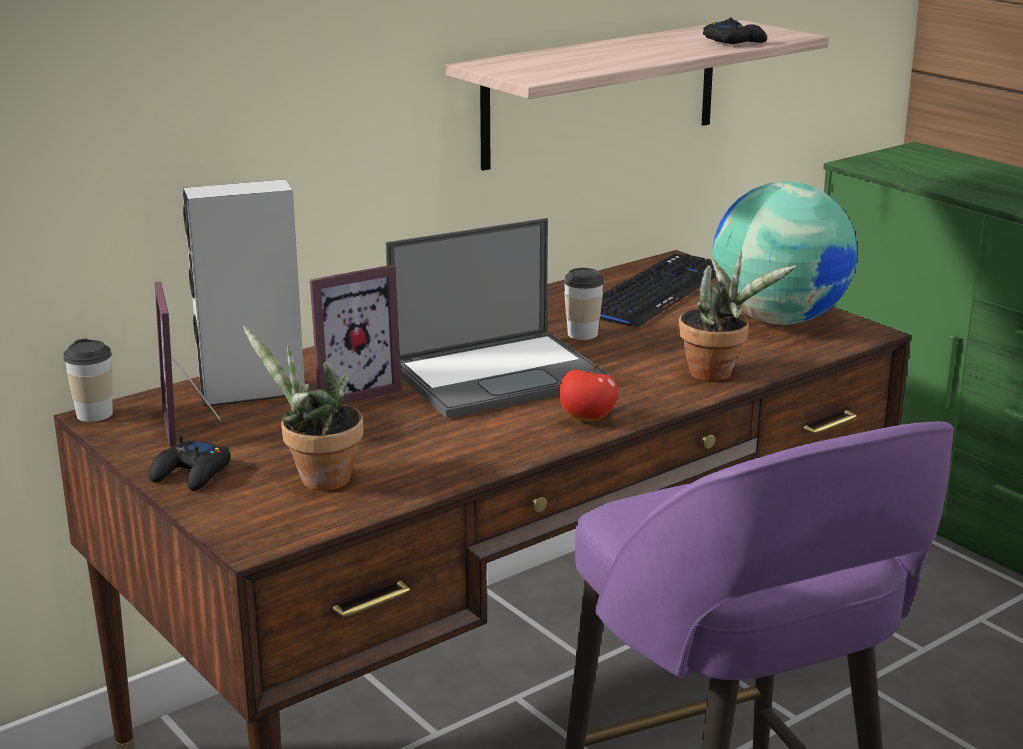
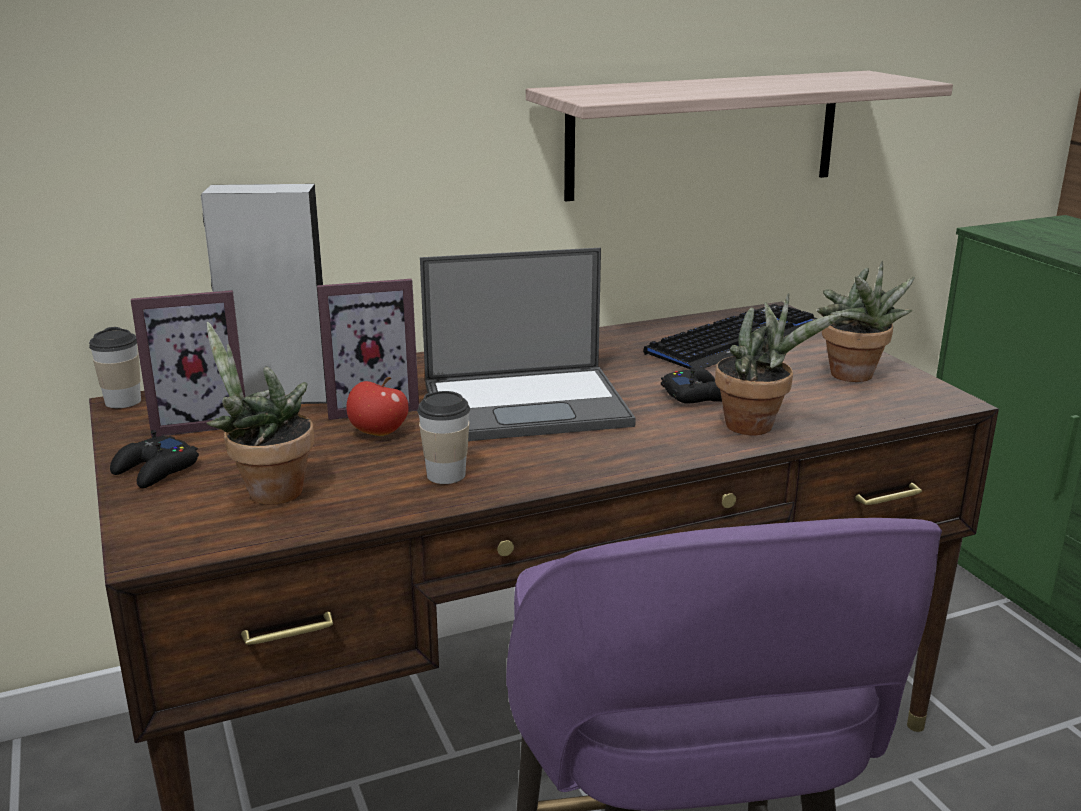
camera: 15 degrees right, 0 degrees up
picture frame [155,282,221,447] -> picture frame turned 105 degrees counterclockwise [131,290,245,437]
apple [559,363,618,421] -> apple moved to [346,377,408,436]
cup [563,268,604,340] -> cup moved to [417,391,470,484]
black game controller [703,18,767,44] -> black game controller moved to [661,367,722,403]
globe [712,182,857,325] -> potted plant [817,261,915,382]

